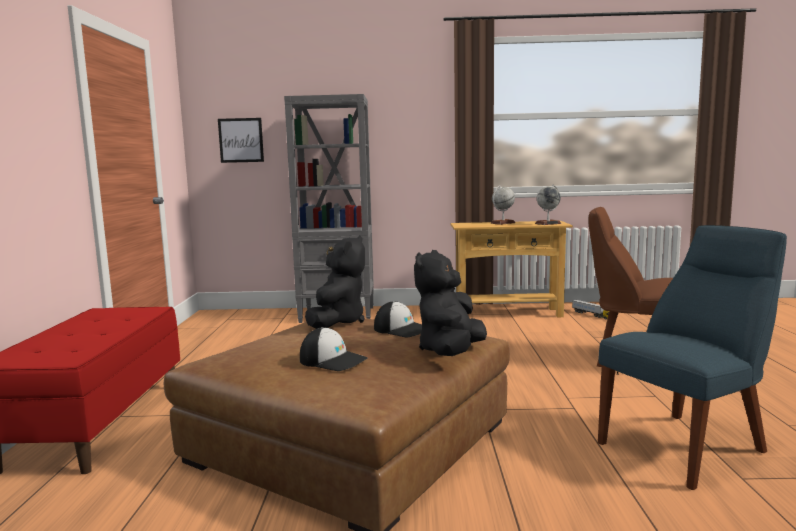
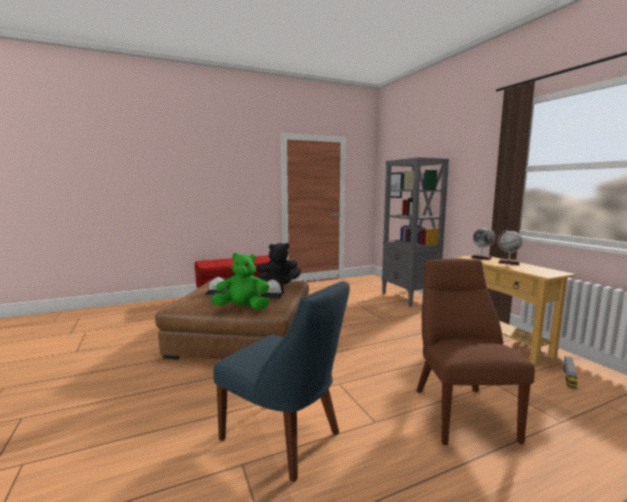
camera: 65 degrees right, 0 degrees up
black plush toy [414,250,487,356] -> green plush toy [211,253,269,310]
globe [535,185,561,225] -> globe moved to [471,227,495,260]

